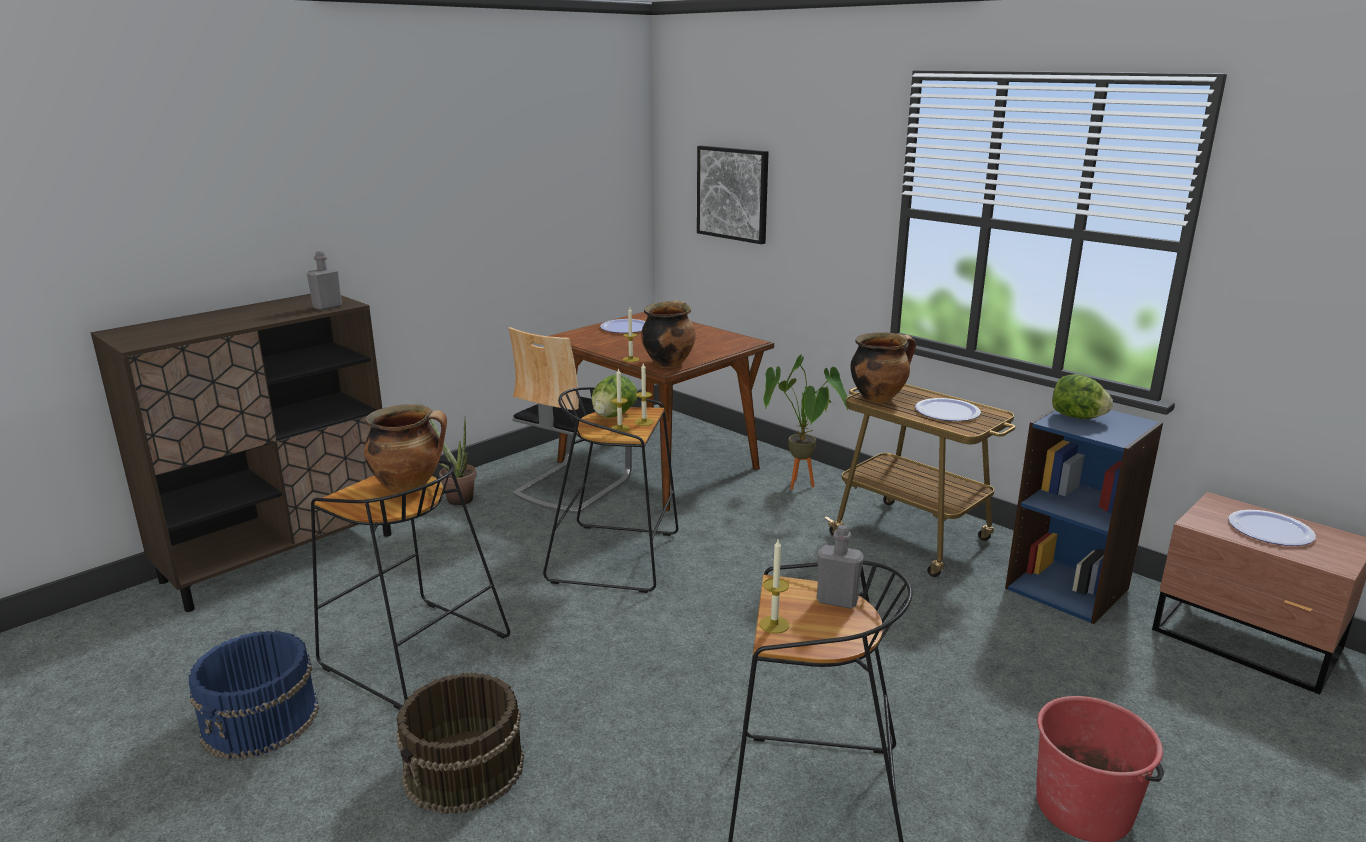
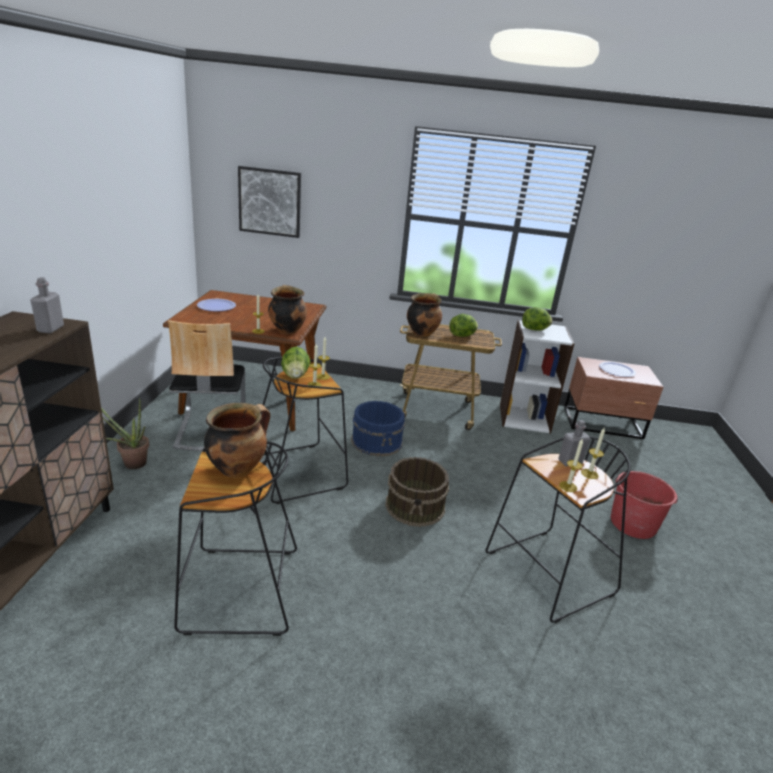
camera: 40 degrees left, 5 degrees up
blue bucket [189,631,319,759] -> blue bucket moved to [351,401,405,457]
brown bucket [396,672,524,814] -> brown bucket moved to [385,457,449,527]
potted plant [763,354,848,490] -> none
plate [915,398,981,421] -> lettuce [449,314,478,337]
blue bookcase [1005,409,1163,624] -> white bookcase [500,320,575,434]
none -> candle [581,428,605,479]

